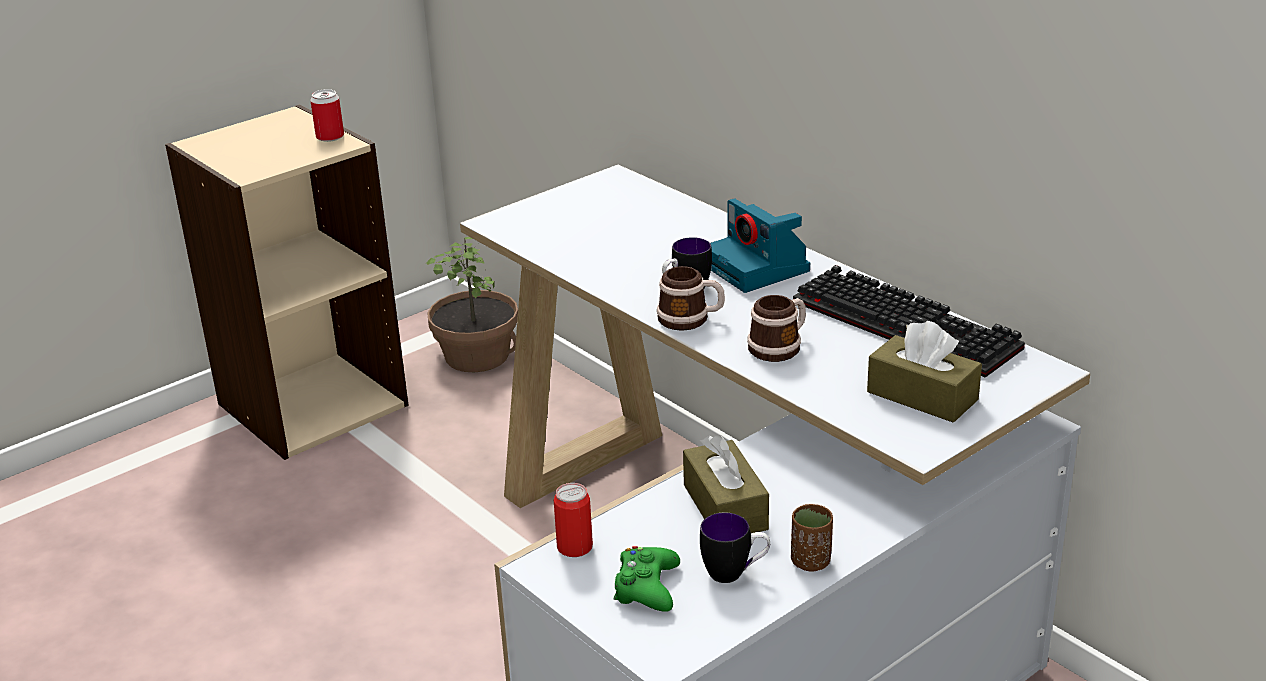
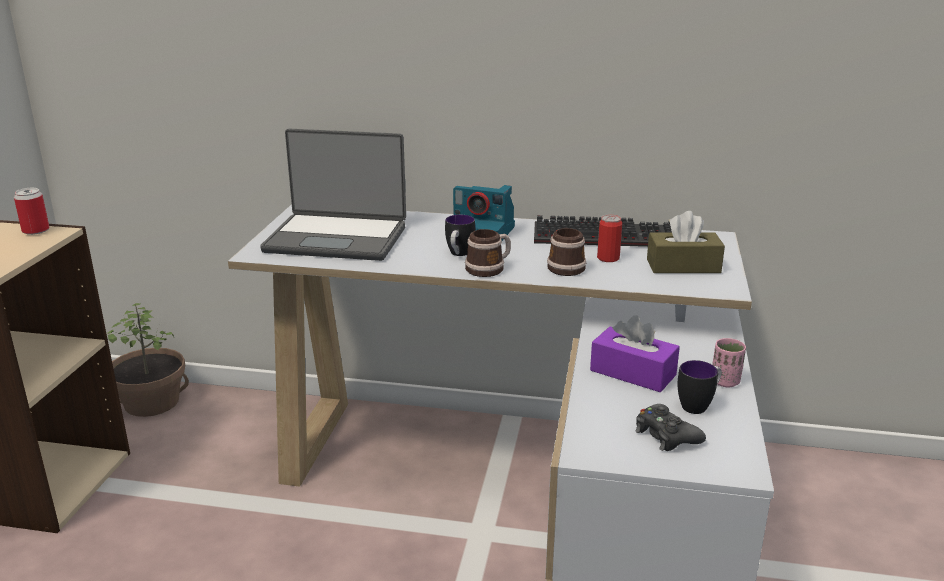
camera: 40 degrees left, 5 degrees down
can [554,483,593,557] -> can moved to [597,215,622,262]
green game controller [614,546,680,612] -> black game controller [635,404,706,451]
brown tissue box [683,434,769,533] -> purple tissue box [590,315,680,392]
brown cup [791,504,833,572] -> pink cup [712,338,746,387]
none -> laptop [260,129,406,261]

